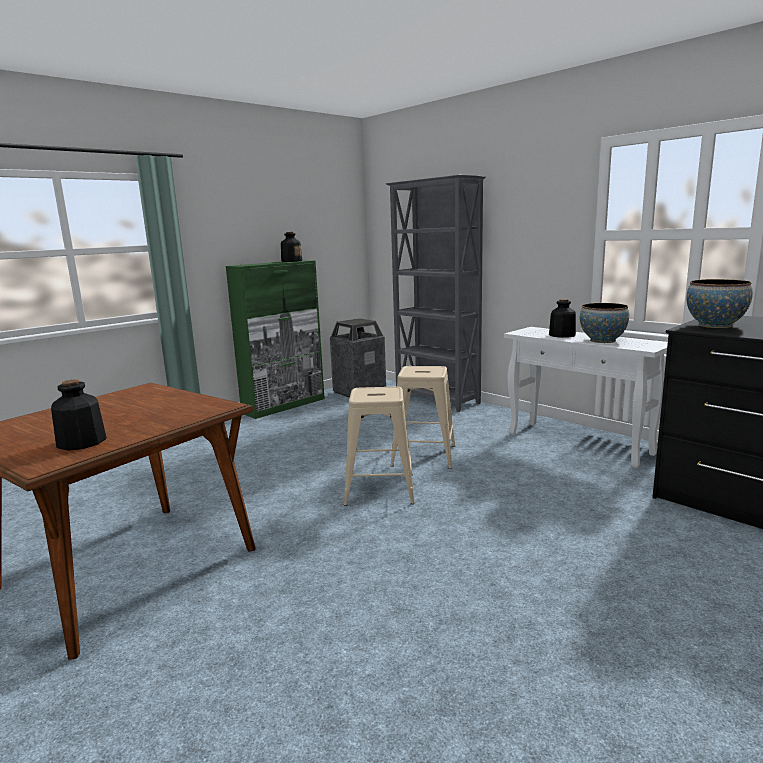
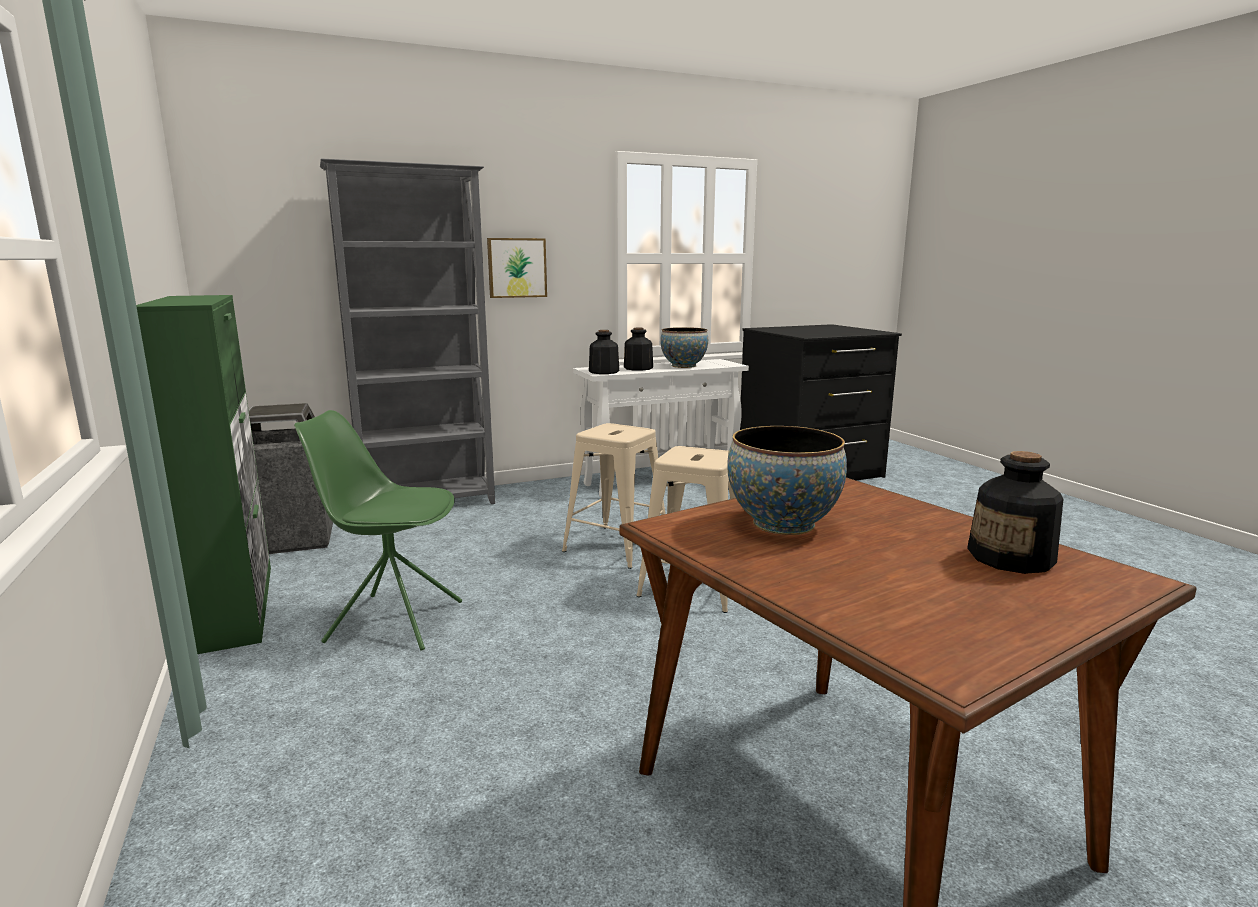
camera: 70 degrees left, 0 degrees up
bottle [281,232,302,262] -> bottle moved to [589,330,619,374]
bowl [686,279,753,328] -> bowl moved to [727,426,847,535]
none -> green chair [294,410,462,651]
none -> picture [487,238,547,298]

